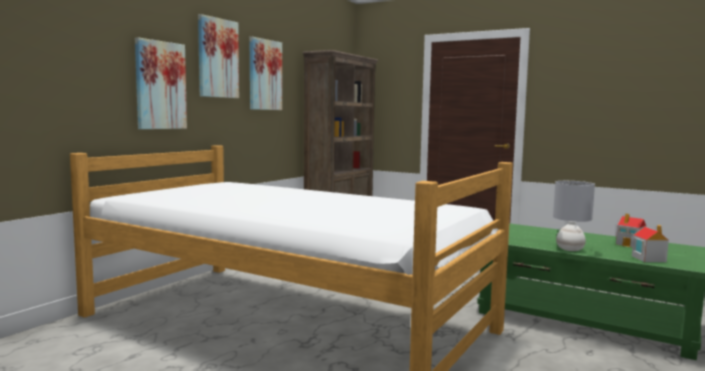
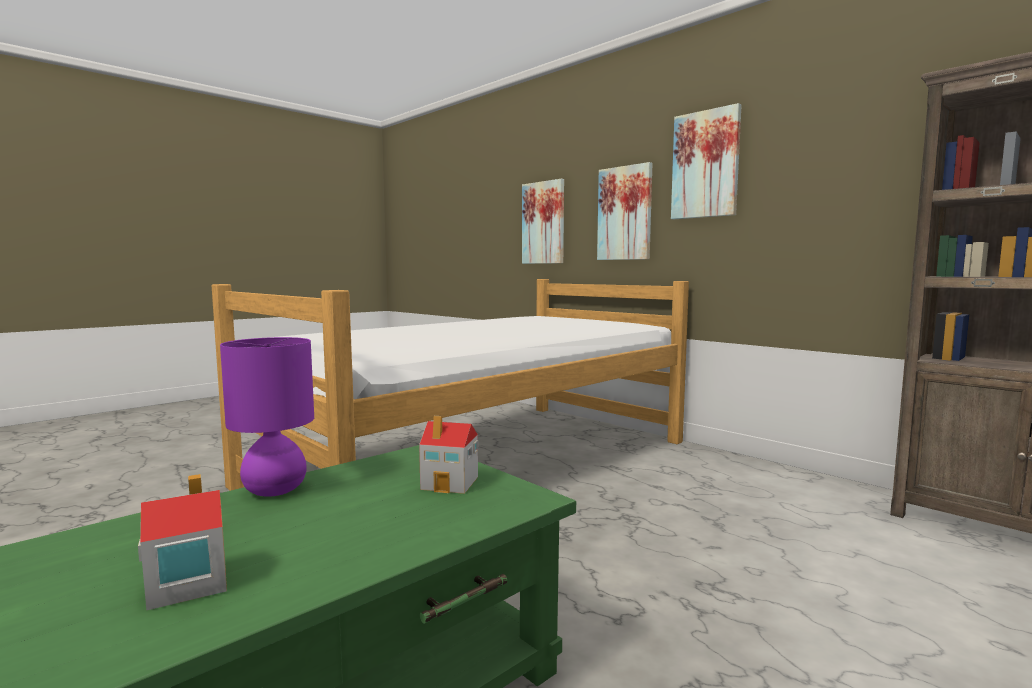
camera: 105 degrees right, 0 degrees up
picture [250,37,282,110] -> picture moved to [522,179,564,264]
grey table lamp [553,181,595,251] -> purple table lamp [220,337,314,497]
toy house [632,225,669,262] -> toy house moved to [419,416,478,494]

